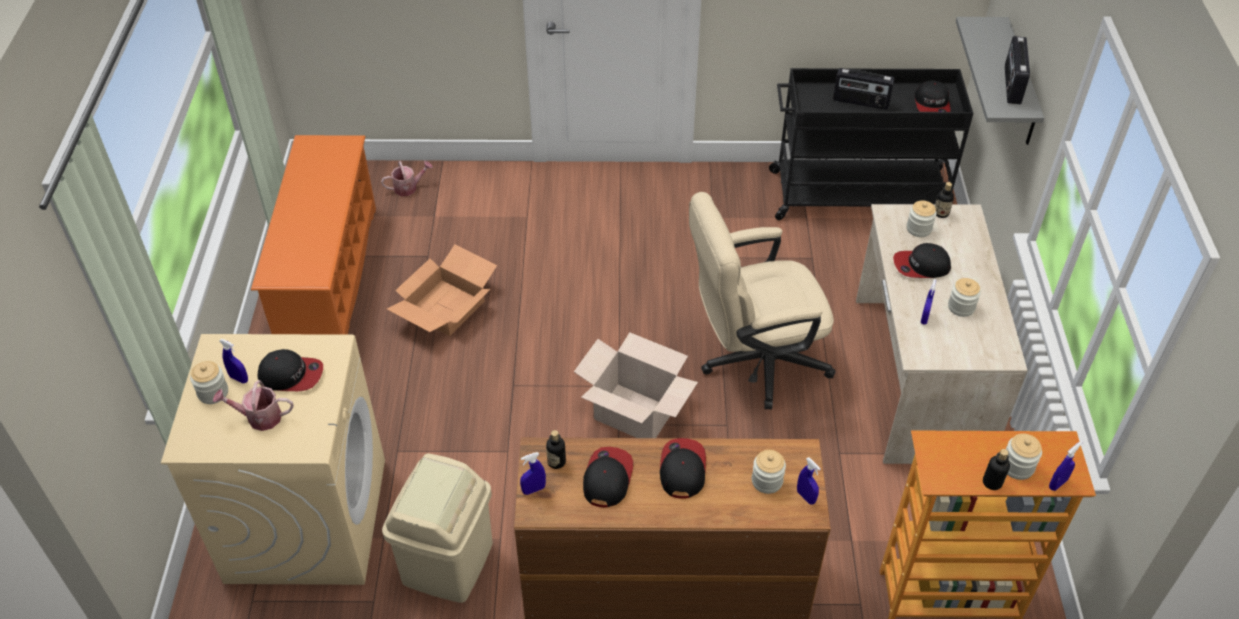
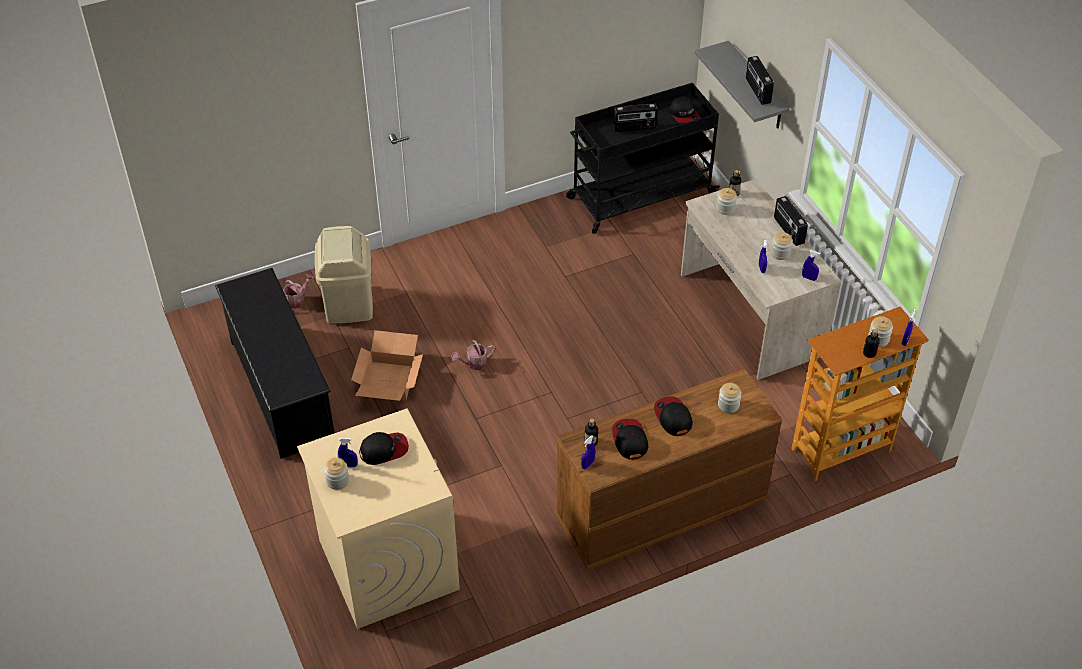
camera: 25 degrees left, 0 degrees up
watering can [213,380,294,431] -> watering can moved to [451,340,495,370]
orange shoe rack [251,135,376,335] -> black shoe rack [215,268,334,459]
beige trash can [382,453,493,603] -> beige trash can moved to [315,226,373,324]
cardboard box [574,332,698,438] -> none
beige office chair [689,192,836,409] -> none
blue spray bottle [797,457,821,505] -> blue spray bottle moved to [802,250,820,281]
cap [893,243,951,278] -> none
none -> radio [774,196,808,246]

